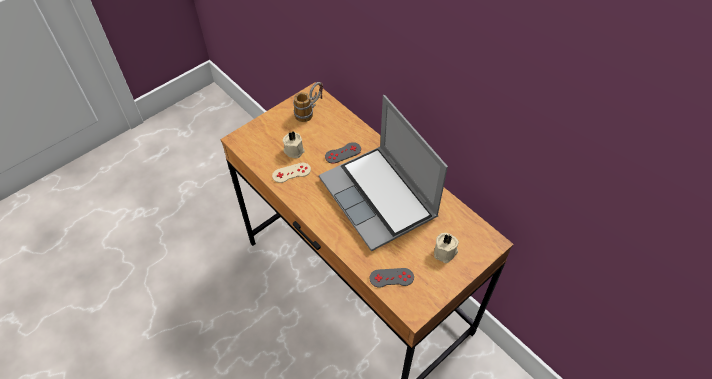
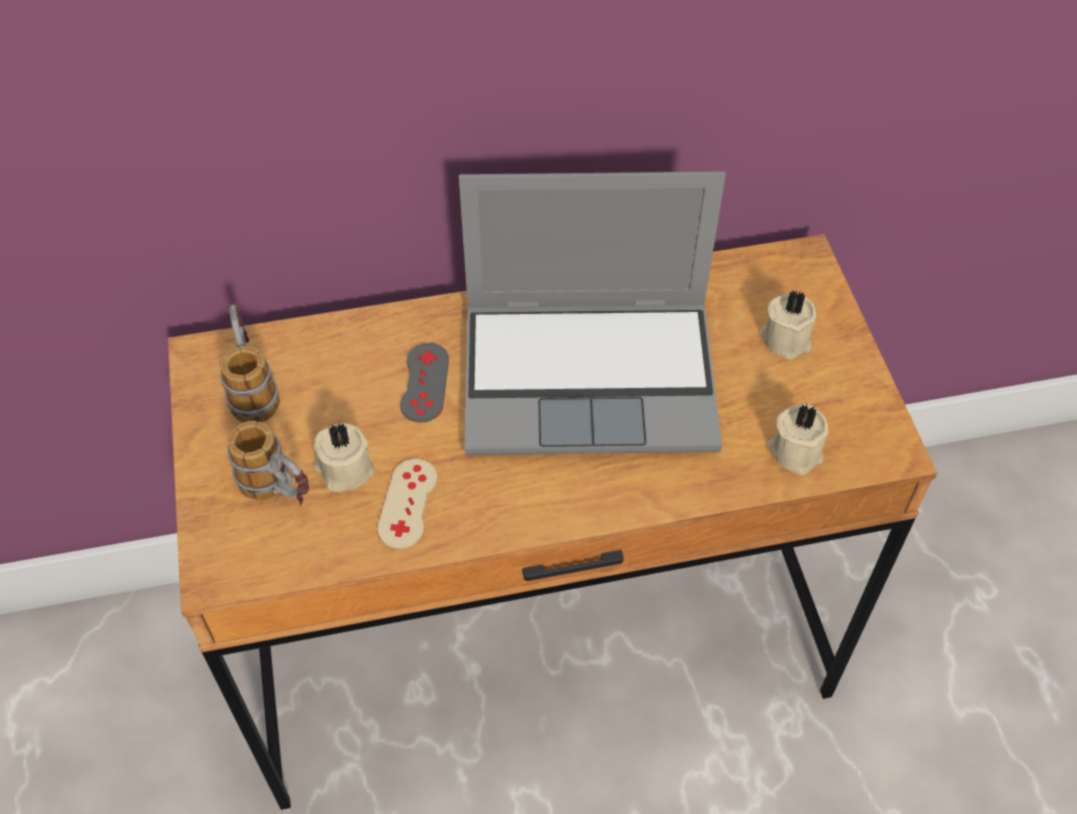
camera: 60 degrees left, 0 degrees up
grey game controller [370,268,414,288] -> beige candle [768,403,828,475]
none -> mug [227,421,309,506]

